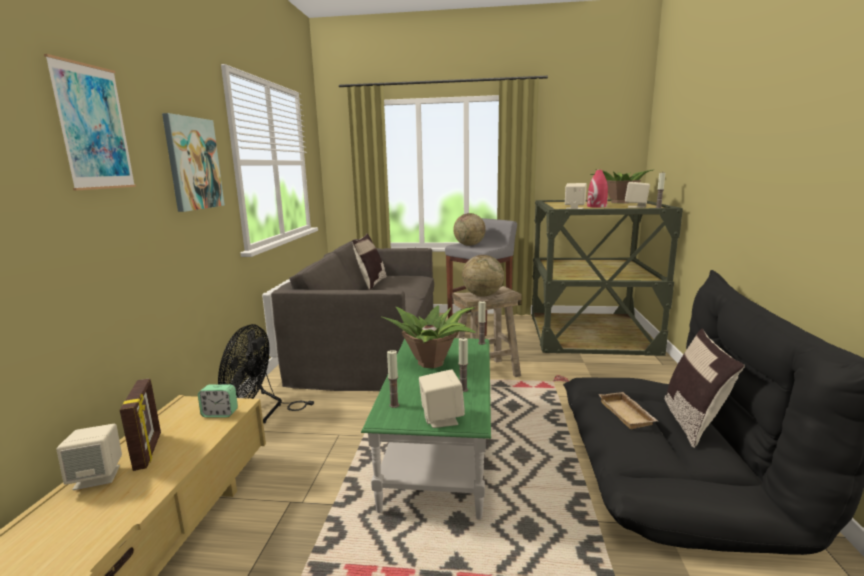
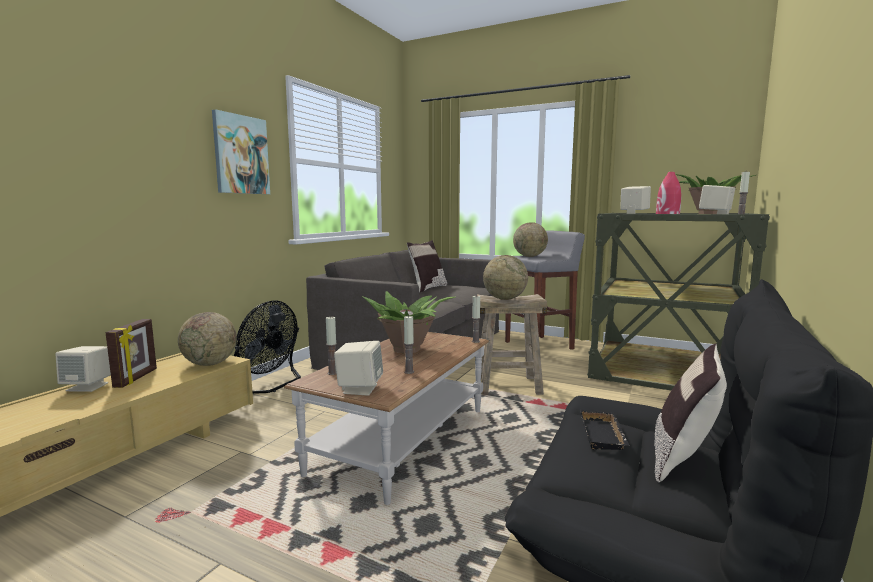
camera: 20 degrees right, 5 degrees down
picture [44,54,136,191] -> none
alarm clock [198,384,238,418] -> globe [178,312,237,366]
green coffee table [361,338,491,520] -> brown coffee table [284,332,489,505]
beige tray [598,392,658,429] -> black tray [580,409,630,450]

